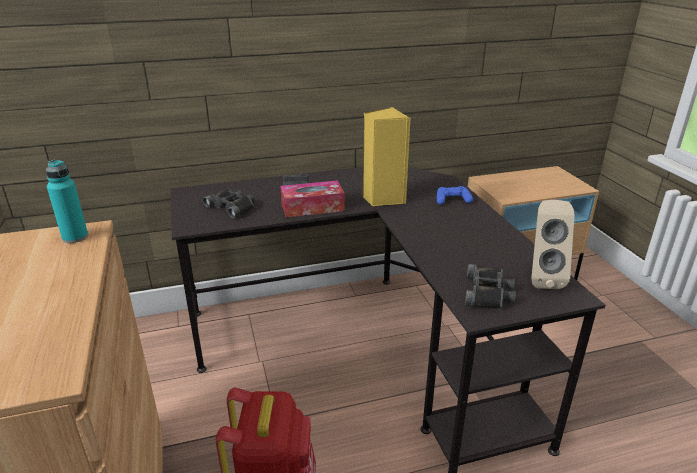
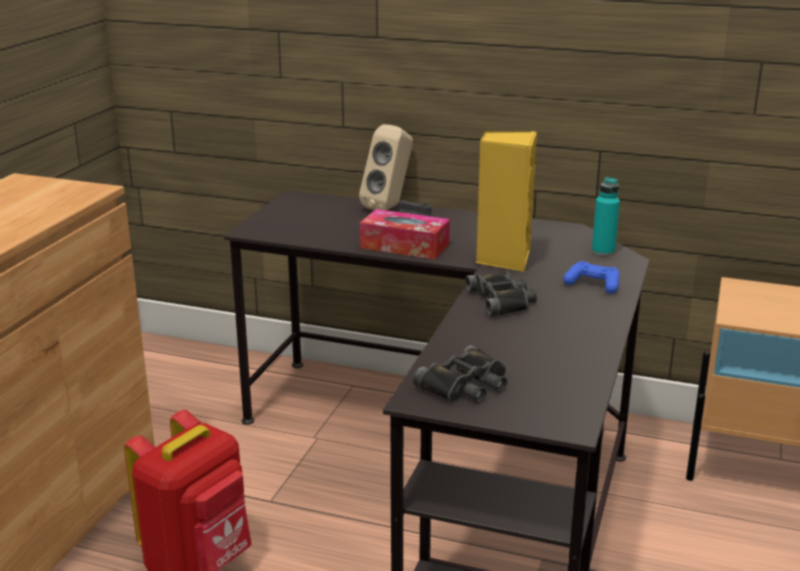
camera: 35 degrees right, 5 degrees down
turquoise bottle [46,160,88,243] -> turquoise bottle moved to [592,177,620,256]
black binoculars [203,188,255,219] -> black binoculars moved to [465,271,537,317]
beige speaker [531,200,575,289] -> beige speaker moved to [359,124,413,210]

